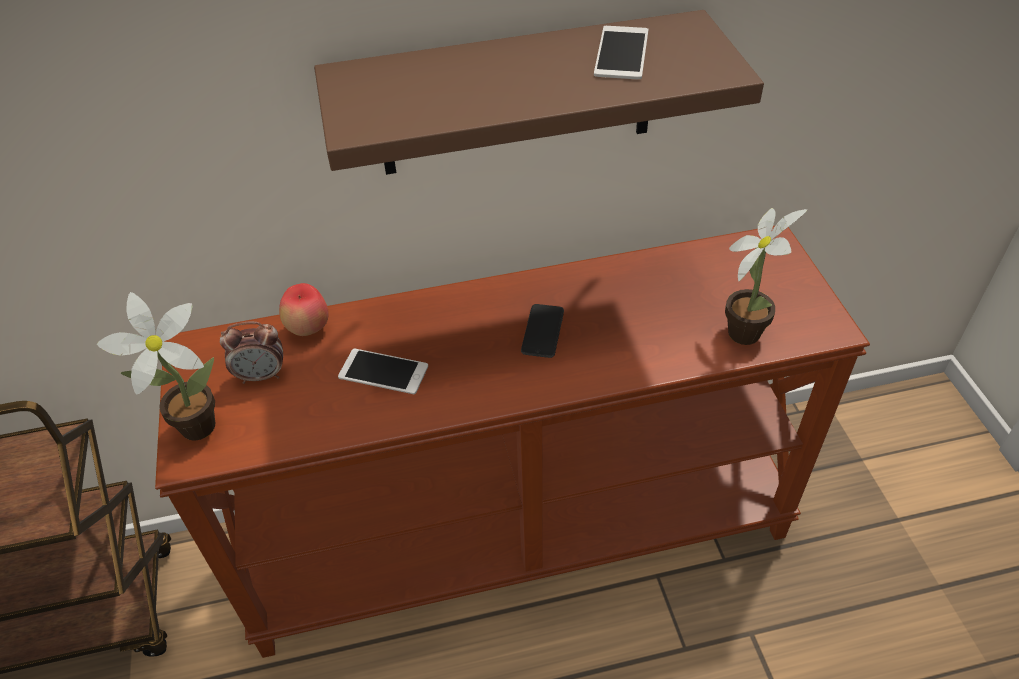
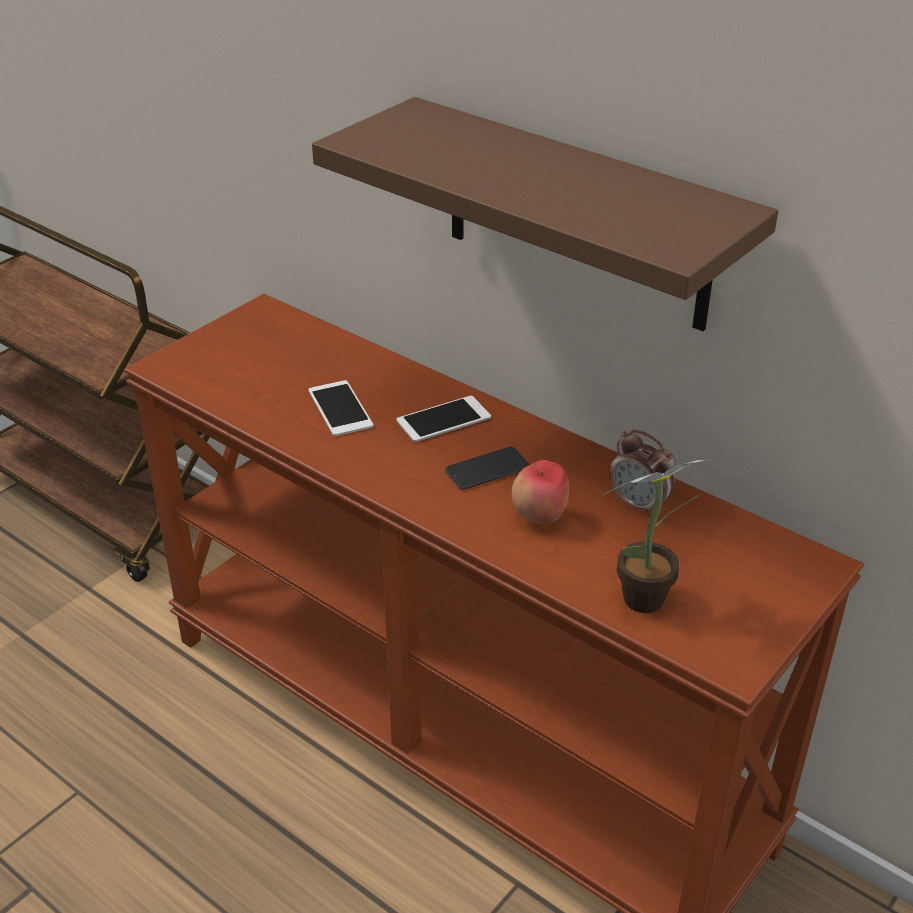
camera: 50 degrees right, 10 degrees down
potted plant [97,292,215,441] -> none
alarm clock [220,322,283,384] -> alarm clock moved to [609,430,675,517]
apple [279,283,329,336] -> apple moved to [512,460,569,524]
phone [594,26,649,79] -> phone moved to [396,396,491,442]

